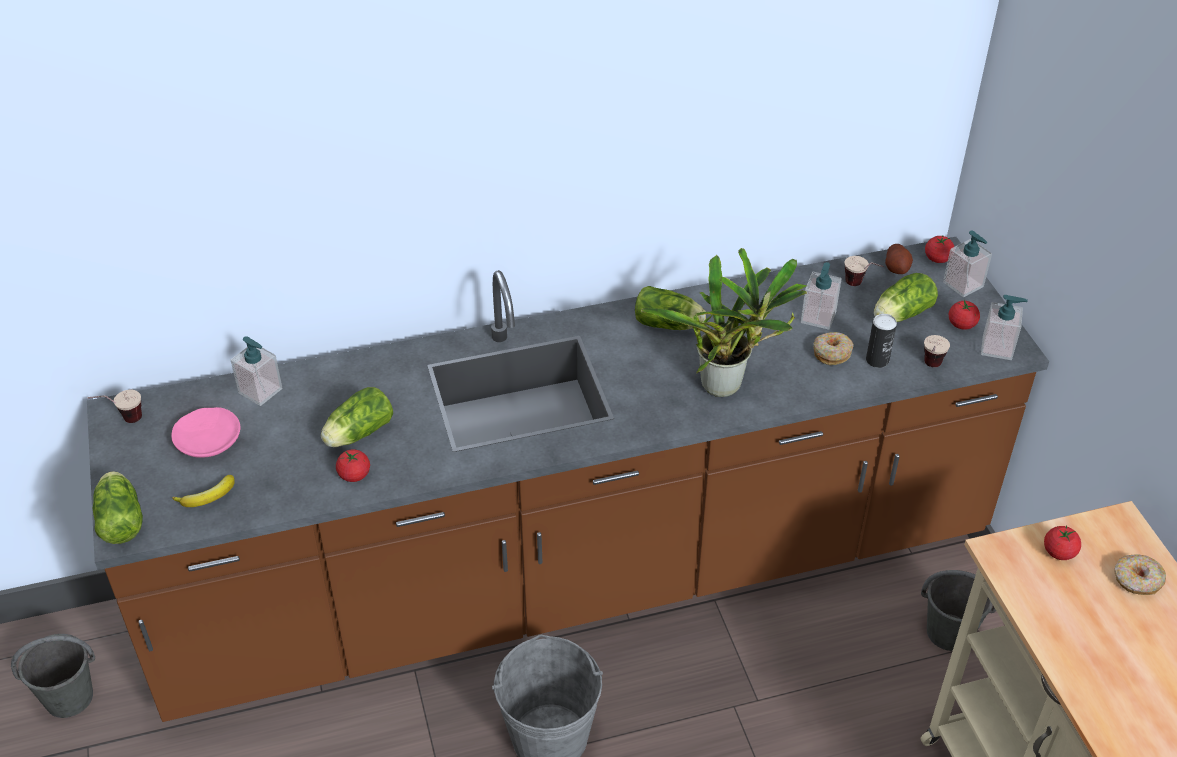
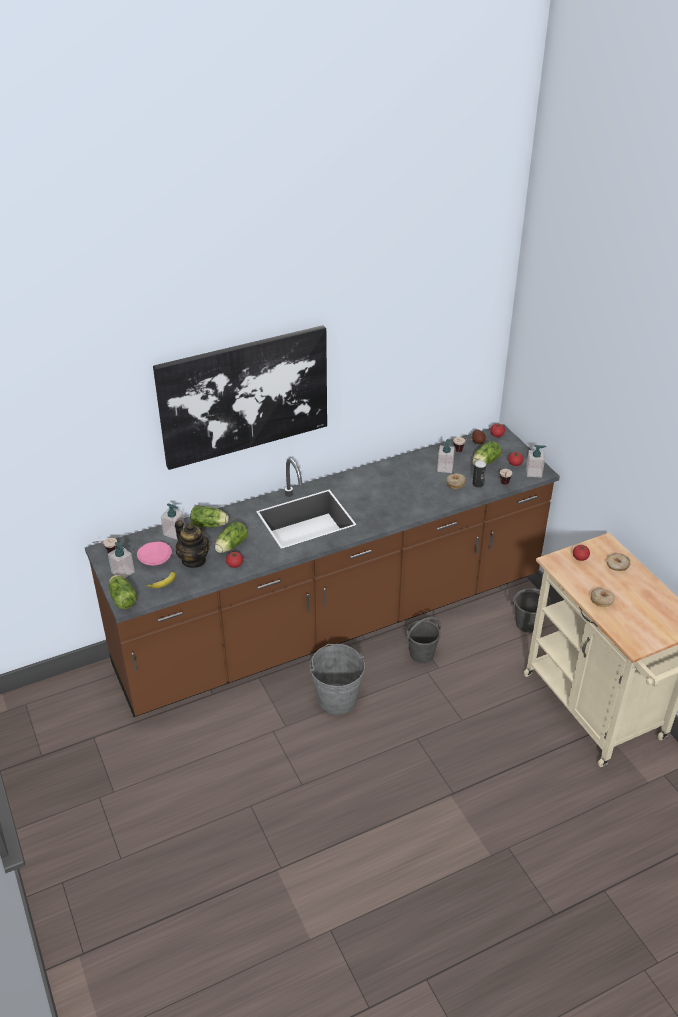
camera: 10 degrees left, 5 degrees down
grey bucket [11,634,95,718] -> grey bucket moved to [406,617,441,664]
lettuce [635,286,706,330] -> lettuce moved to [190,505,229,527]
potted plant [641,248,807,397] -> none
soap dispenser [943,230,992,297] -> soap dispenser moved to [108,542,135,578]
none -> picture [153,325,327,470]
none -> teapot [175,520,209,568]
none -> donut [590,588,615,607]

